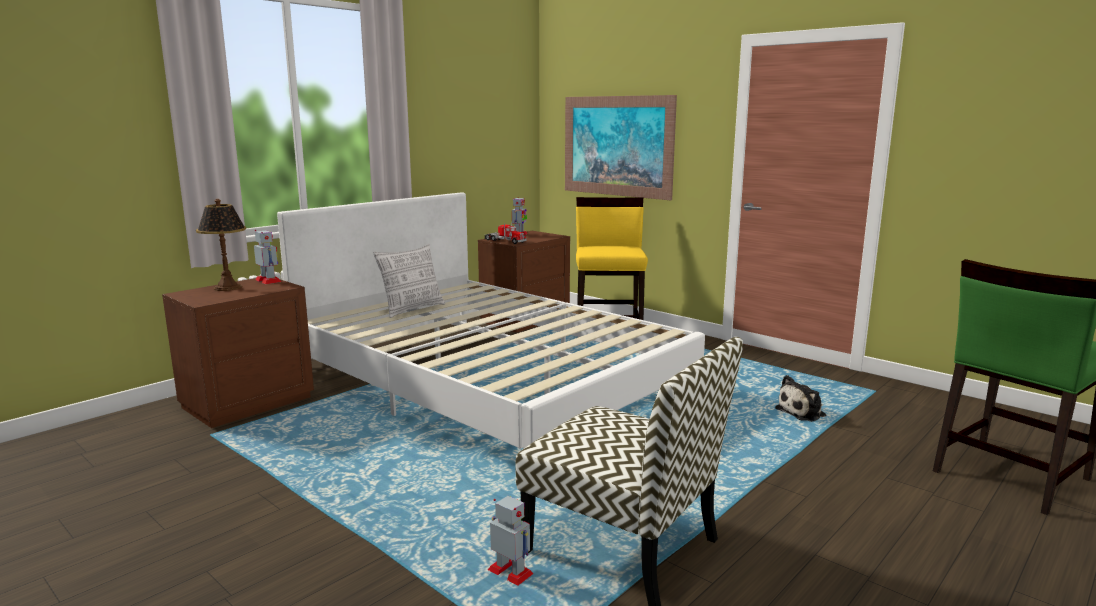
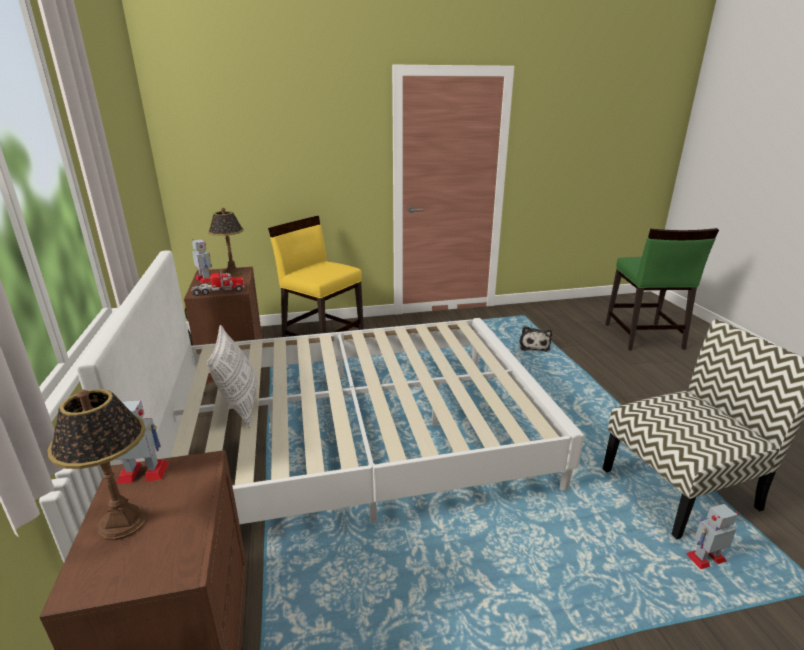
camera: 55 degrees left, 10 degrees up
picture [565,95,677,200] -> none
none -> table lamp [208,208,244,277]

